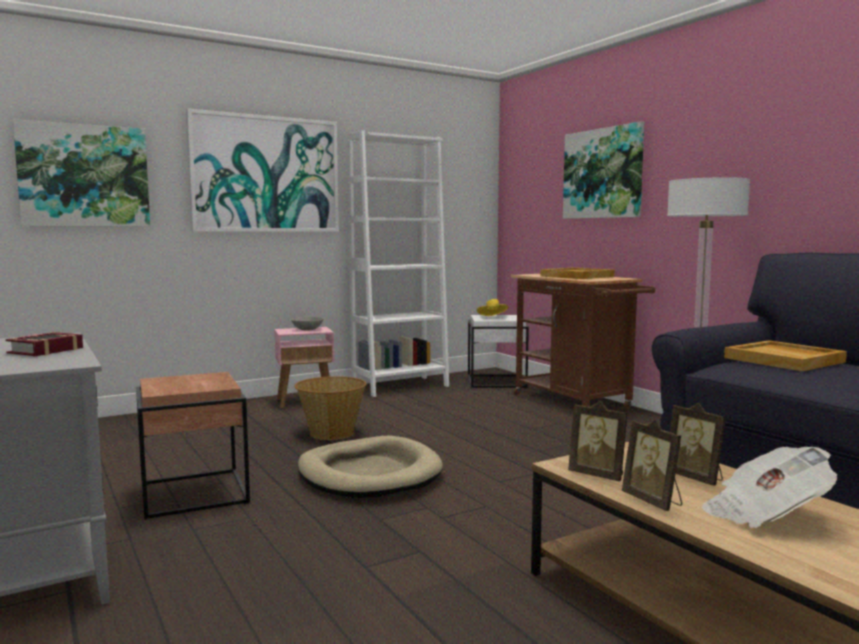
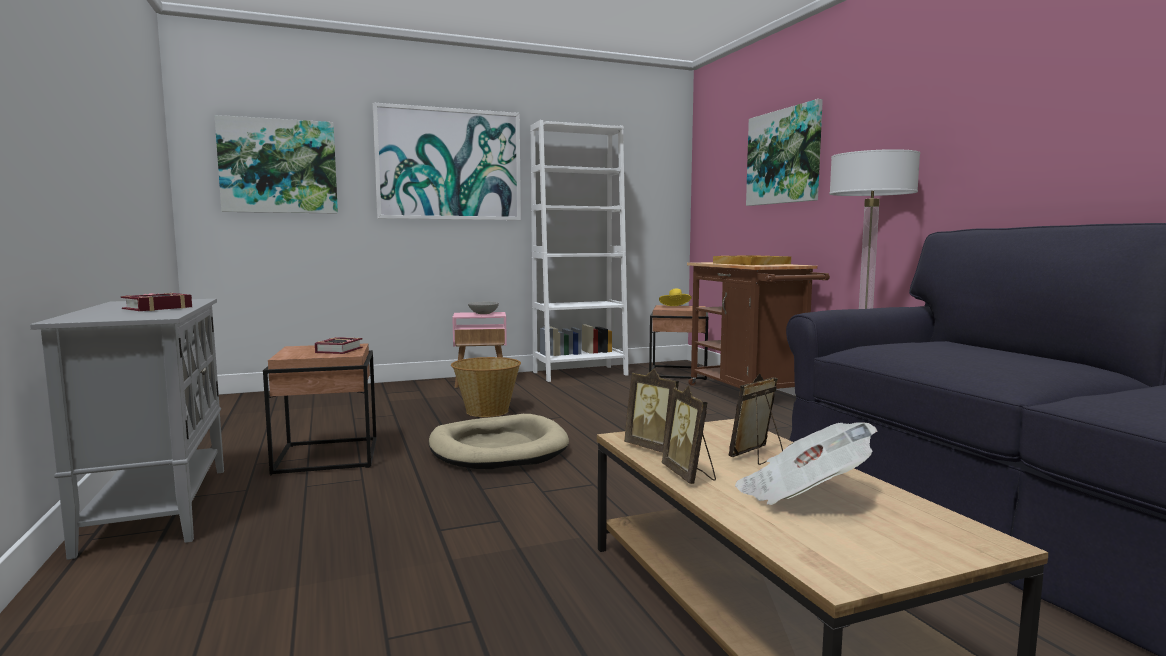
camera: 10 degrees right, 0 degrees up
white side table [468,315,529,389] -> brown side table [649,305,708,380]
picture frame [670,403,726,486] -> picture frame turned 75 degrees clockwise [729,373,783,465]
beige tray [724,340,847,371] -> none
none -> book [315,337,363,354]

